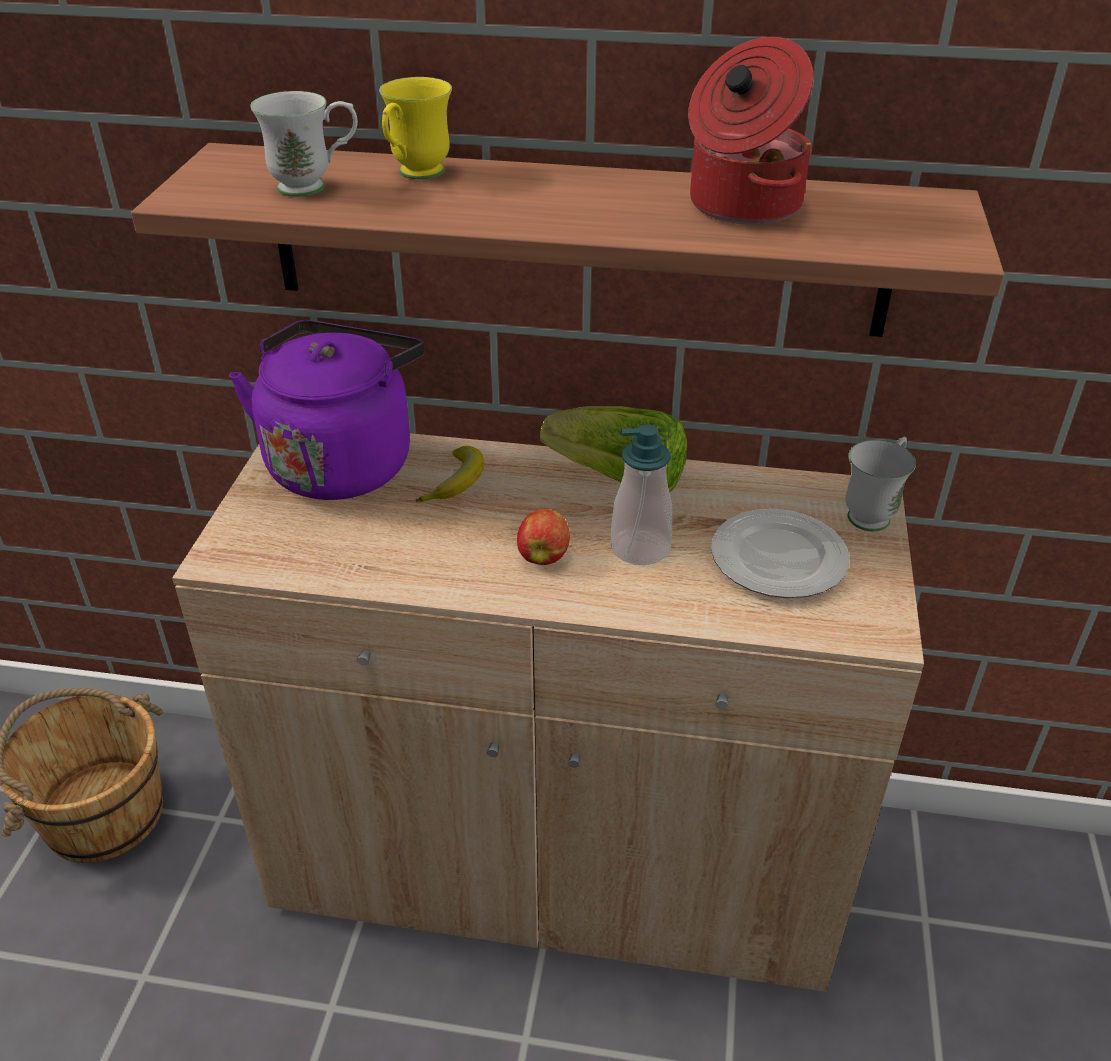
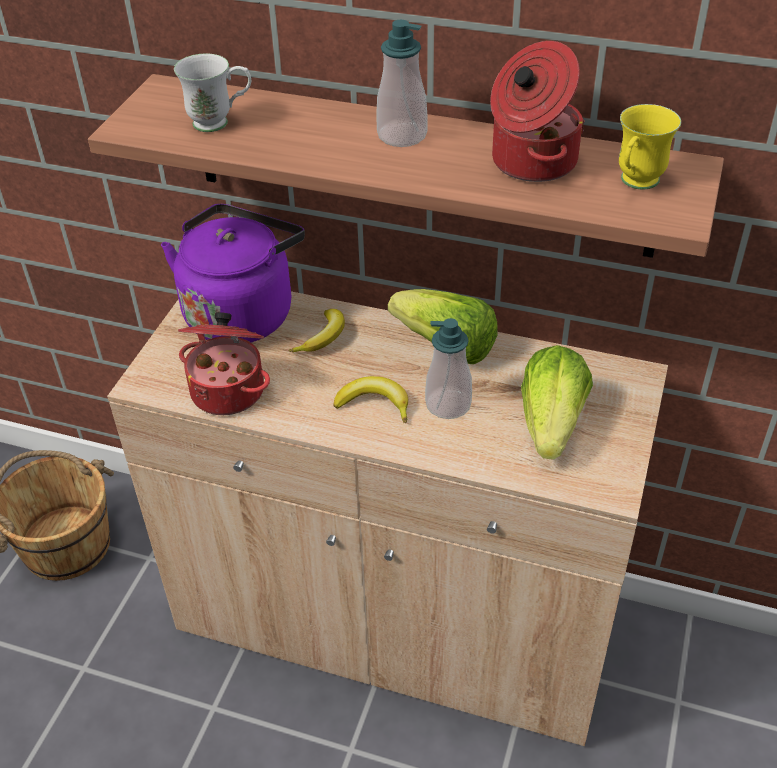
camera: 10 degrees right, 5 degrees up
yellow mug [379,77,452,179] -> yellow mug moved to [619,104,681,190]
apple [517,509,570,565] -> banana [334,376,408,423]
plate [711,509,850,598] -> lettuce [521,345,593,460]
white mug [845,437,916,532] -> none
none -> cooking pot [178,312,270,415]
none -> soap dispenser [376,20,427,147]

